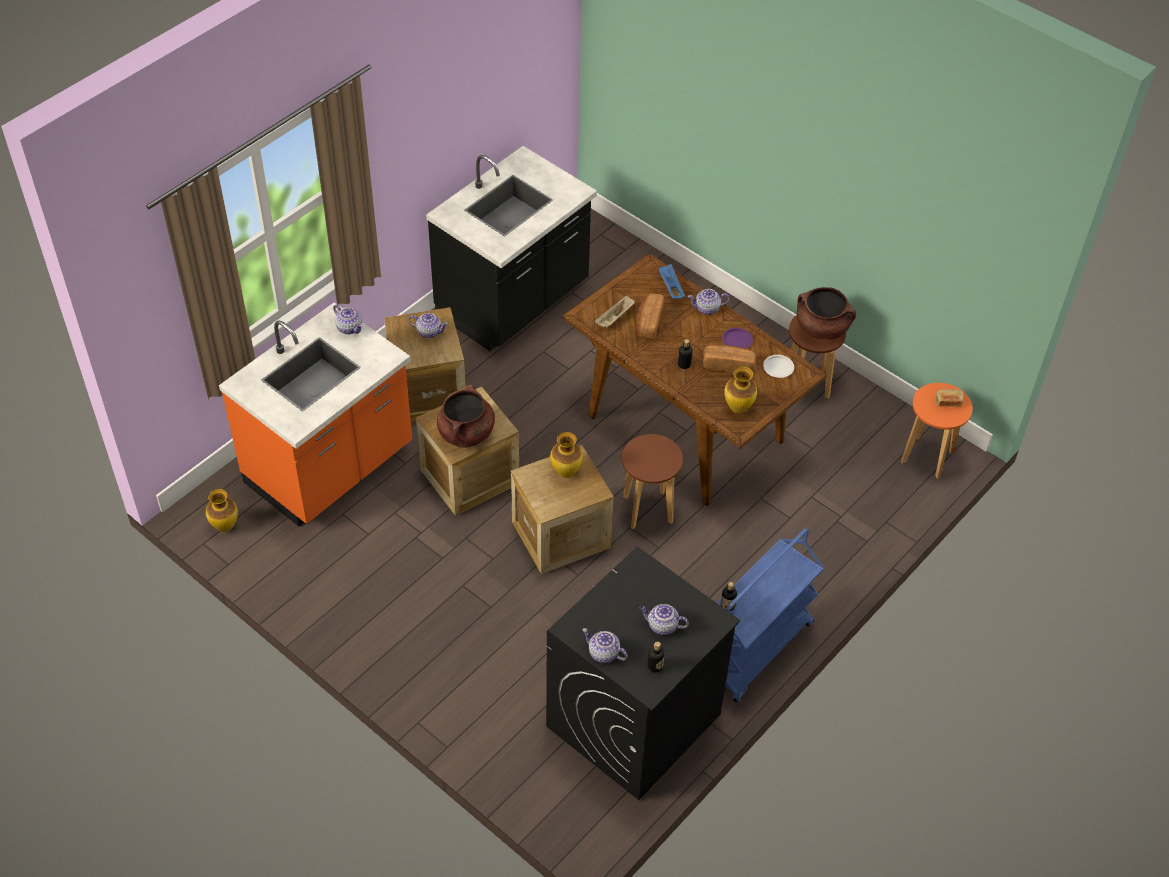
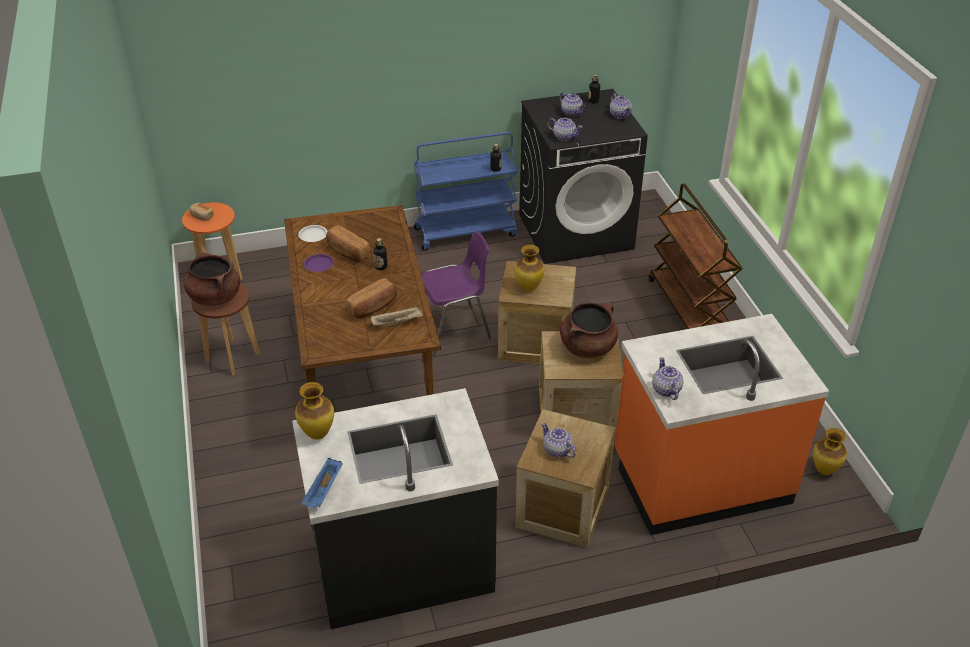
camera: 145 degrees left, 10 degrees down
brown stool [622,434,683,529] -> purple chair [422,231,491,355]
blue tray [658,264,685,299] -> blue tray moved to [301,458,343,507]
teapot [687,289,730,315] -> teapot moved to [547,117,583,141]
vase [724,366,757,414] -> vase moved to [295,382,334,440]
none -> brown cart [648,183,743,329]

